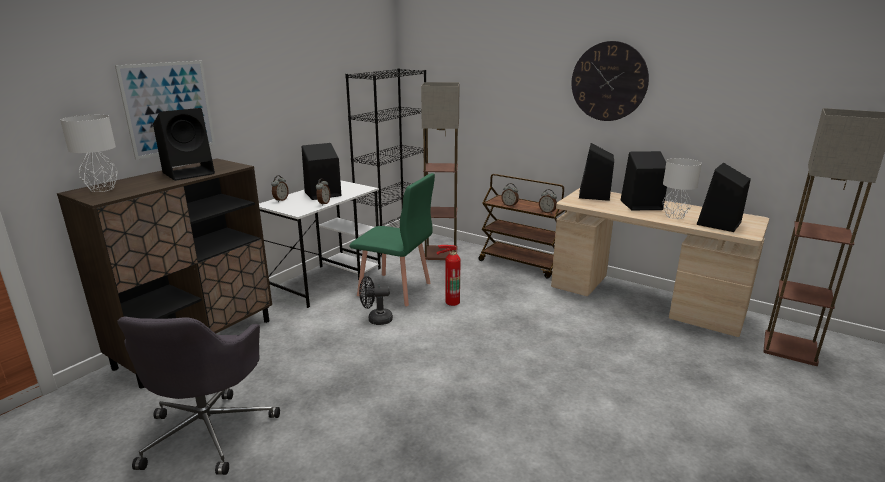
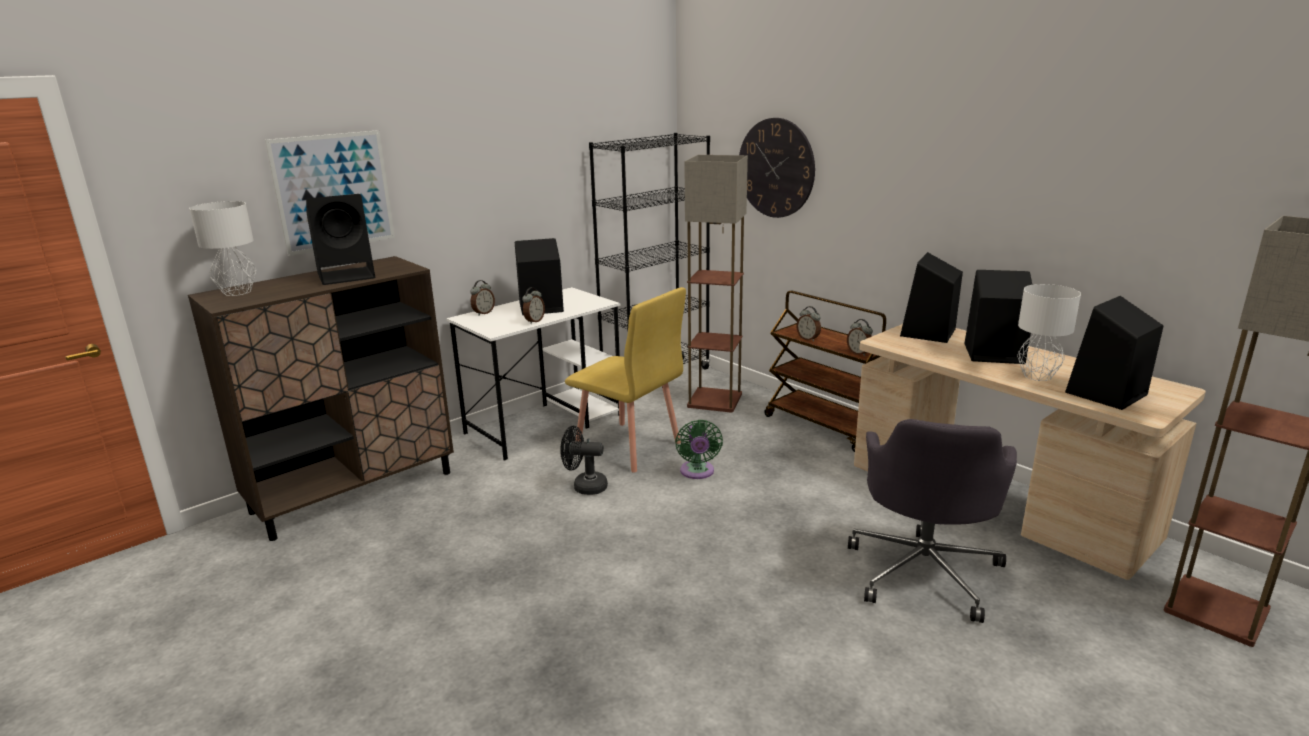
camera: 15 degrees right, 0 degrees up
grey office chair [117,316,280,475] -> grey office chair moved to [848,419,1017,623]
green chair [349,173,435,306] -> yellow chair [565,287,686,473]
fire extinguisher [437,245,461,306] -> green fan [675,420,723,479]
wall clock [572,41,649,121] -> wall clock moved to [739,118,815,218]

